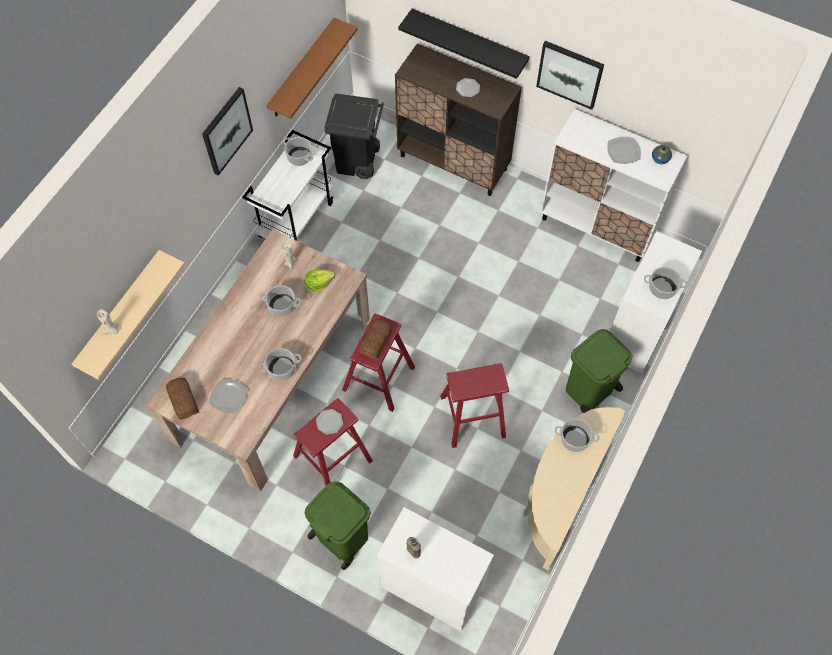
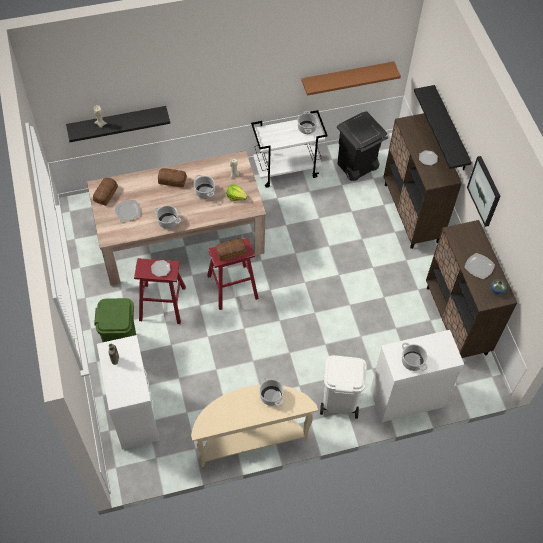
camera: 45 degrees right, 5 degrees down
beige shelf [72,250,185,380] -> black shelf [66,106,170,142]
picture [202,87,253,176] -> none
red stool [440,363,509,448] -> none
white cabinet [540,109,687,262] -> brown cabinet [426,220,518,358]
green trash can [566,329,632,413] -> white trash can [320,355,367,419]
none -> bread [158,168,187,187]

